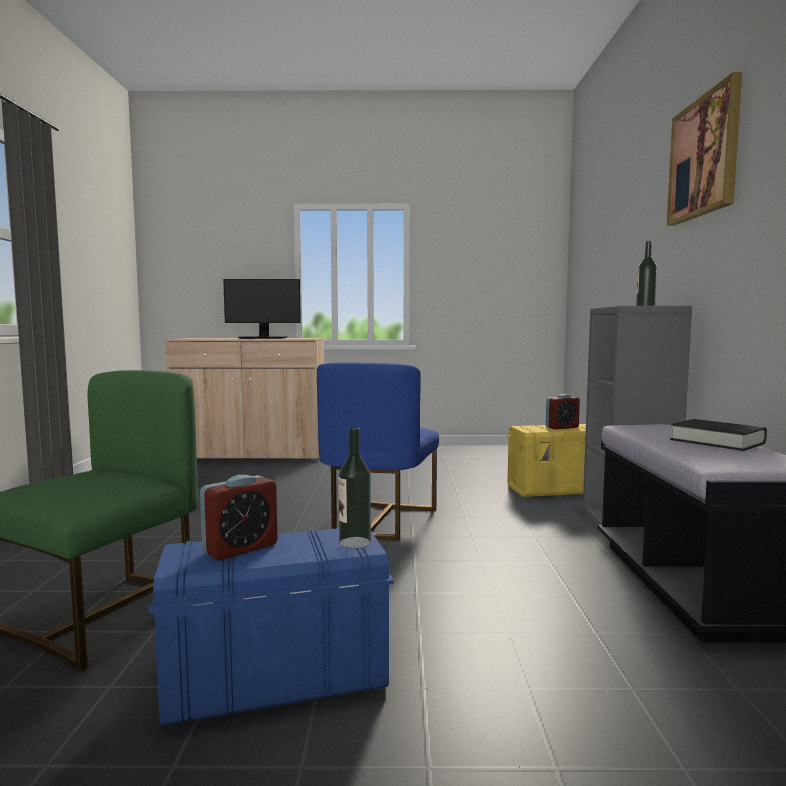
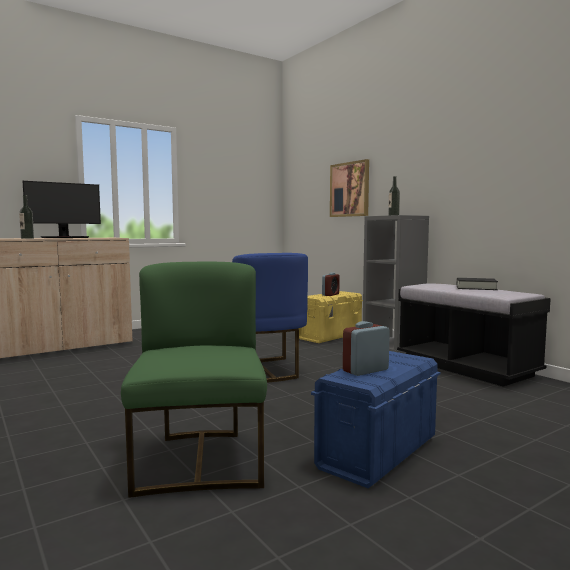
camera: 35 degrees left, 0 degrees up
alarm clock [200,475,277,560] -> alarm clock turned 135 degrees counterclockwise [343,321,390,376]
bottle [338,427,371,549] -> bottle moved to [19,195,34,239]
picture [667,72,742,226] -> picture moved to [330,159,369,217]

